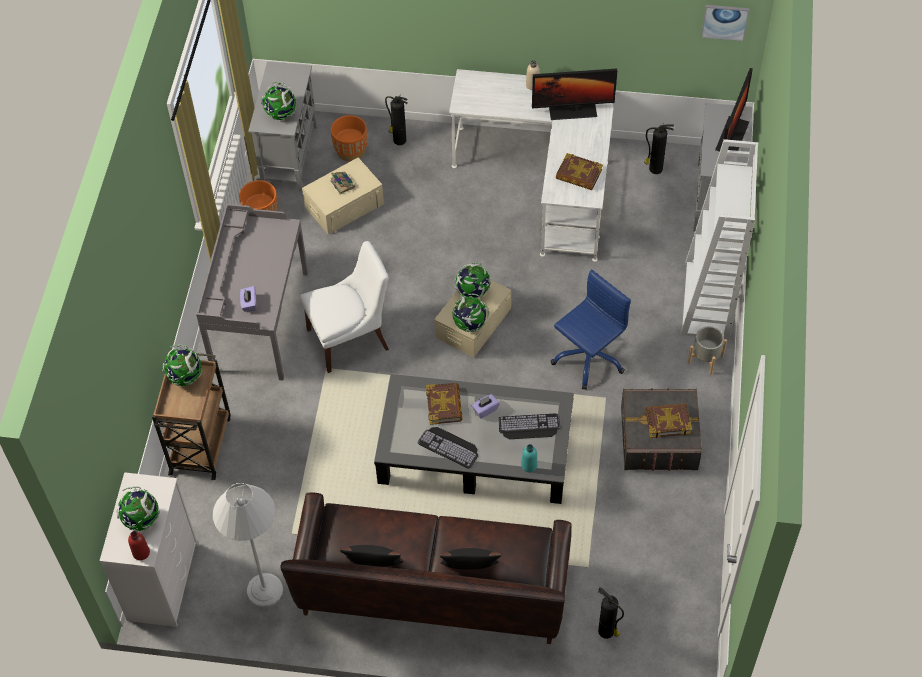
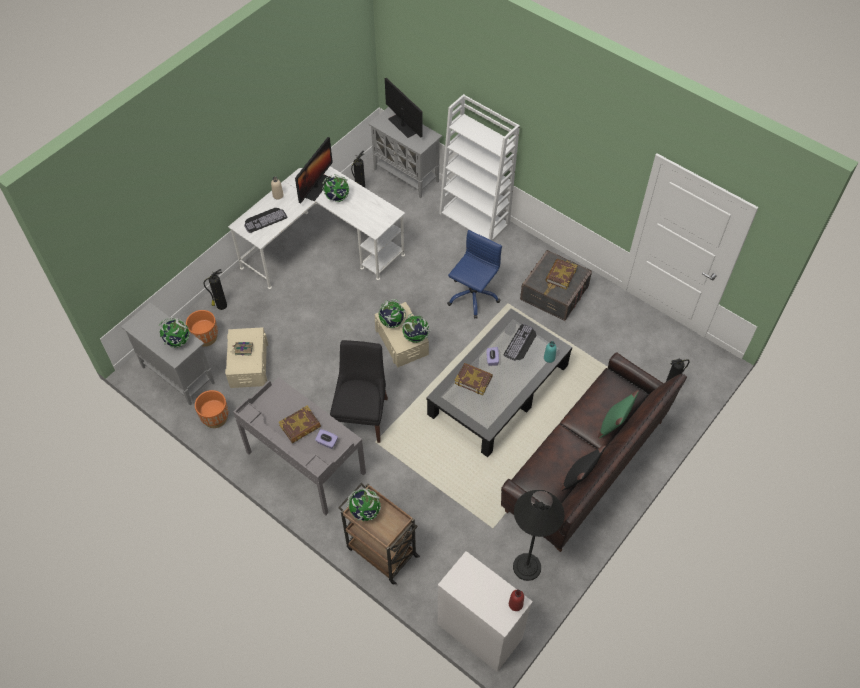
camera: 60 degrees left, 0 degrees up
globe [117,486,160,532] -> globe moved to [322,174,350,202]
white floor lamp [213,483,283,607] -> black floor lamp [513,490,564,581]
white chair [300,241,389,373] -> black chair [330,340,388,443]
keyboard [418,427,478,469] -> keyboard moved to [244,208,287,233]
black pillow [440,548,502,569] -> green pillow [598,390,639,438]
blue office chair [551,270,631,390] -> blue office chair turned 45 degrees clockwise [447,230,502,319]
book [556,153,603,190] -> book moved to [279,406,321,443]
grey planter [688,326,727,375] -> none
picture [701,5,749,41] -> none

